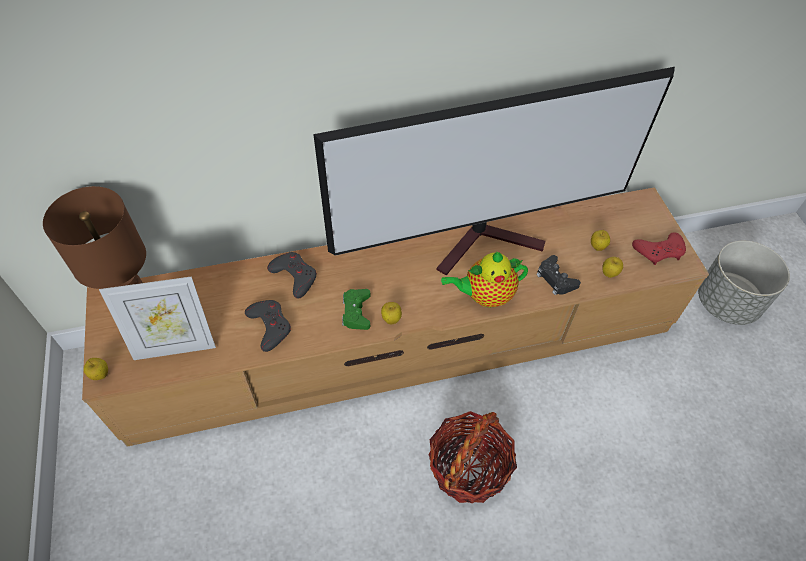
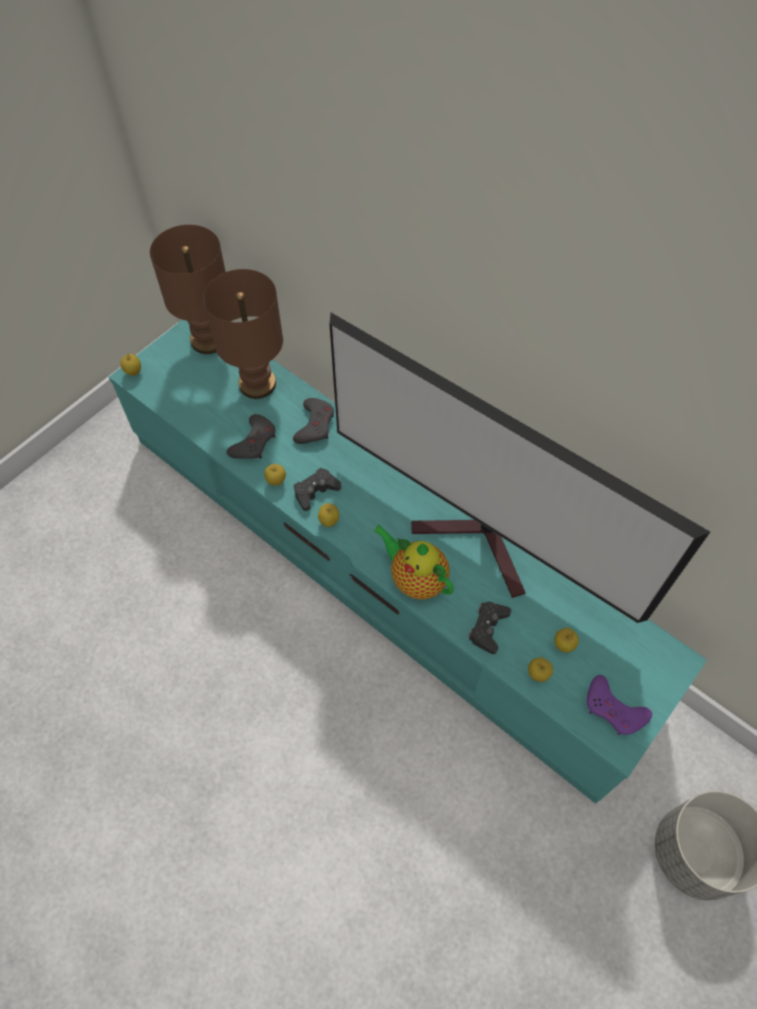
camera: 55 degrees right, 5 degrees up
brown tv stand [82,187,709,447] -> turquoise tv stand [109,320,707,804]
picture frame [99,276,216,360] -> none
green game controller [342,289,370,330] -> black game controller [294,468,341,511]
basket [429,411,517,503] -> none
red game controller [632,232,686,265] -> purple game controller [587,675,652,735]
none -> brown table lamp [203,269,283,399]
none -> apple [264,464,286,486]

